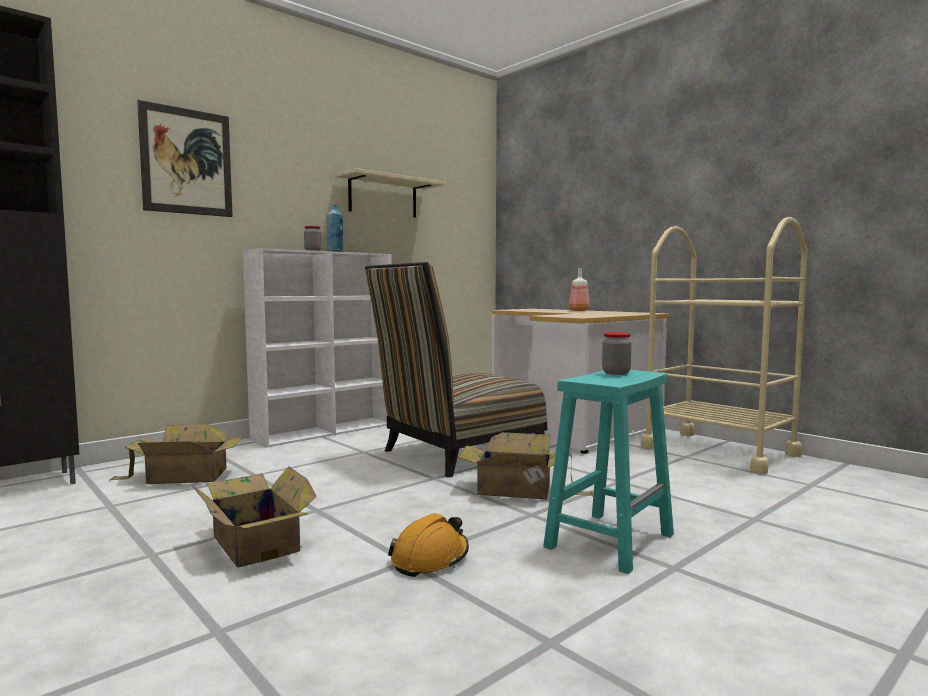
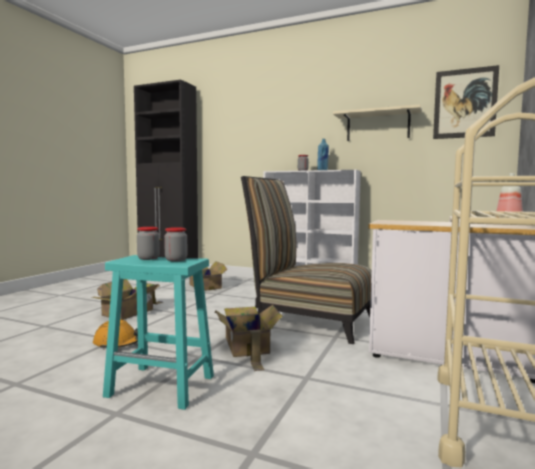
camera: 65 degrees right, 0 degrees up
picture [137,100,233,217] -> picture moved to [433,65,499,139]
none -> jar [137,227,160,260]

